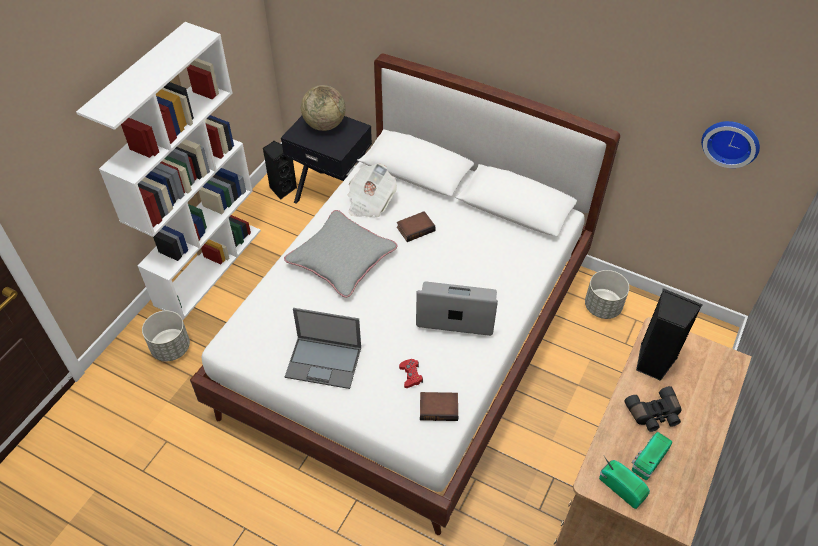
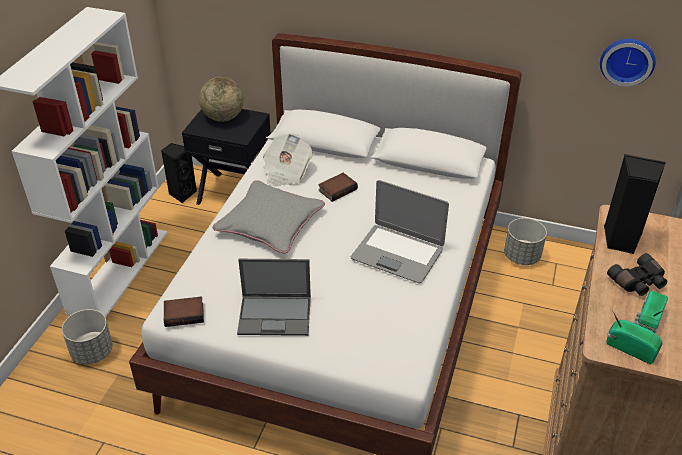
camera: 10 degrees left, 10 degrees down
red game controller [399,359,423,388] -> none
laptop [416,282,498,336] -> laptop turned 150 degrees counterclockwise [351,180,449,283]
book [420,392,458,421] -> book moved to [164,296,204,327]

